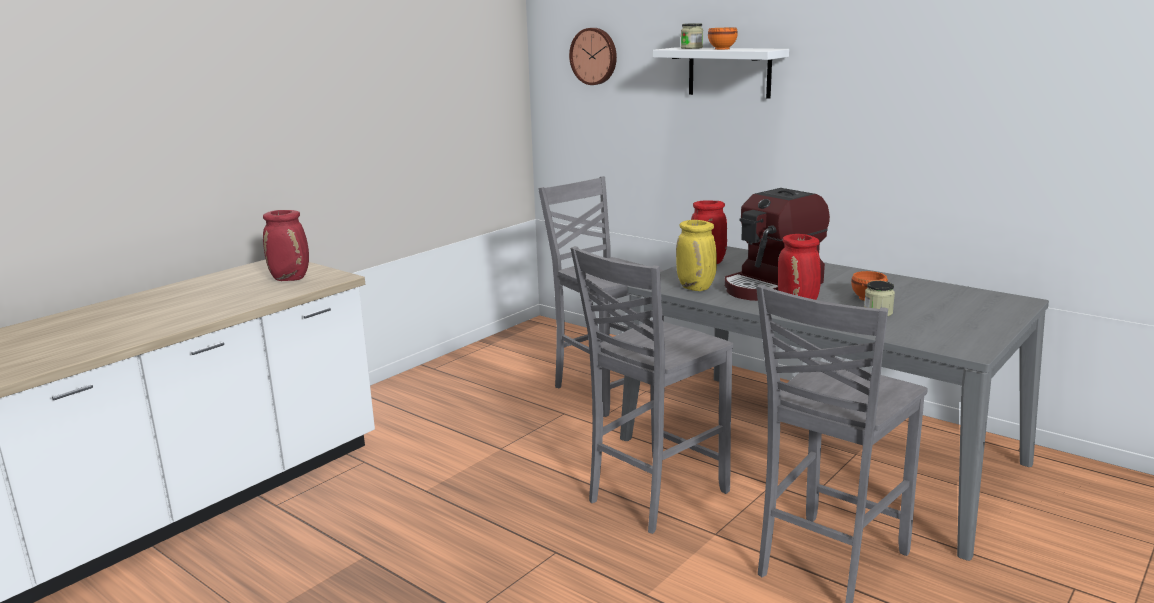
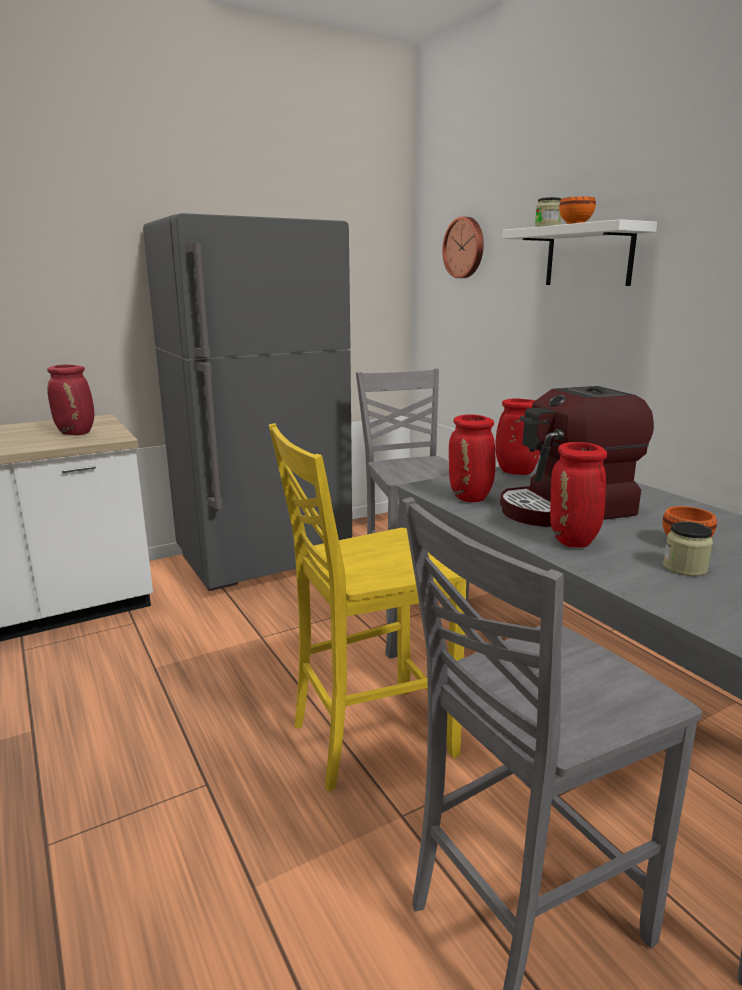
camera: 20 degrees right, 0 degrees up
grey chair [571,246,733,534] -> yellow chair [269,423,466,791]
yellow vase [676,220,717,291] -> red vase [449,414,495,502]
none -> grey fridge [143,213,352,591]

